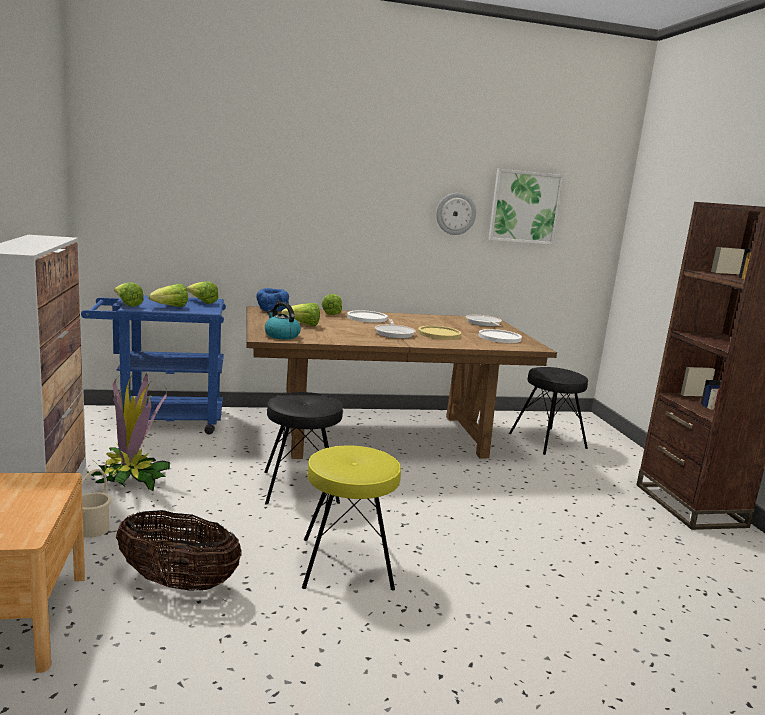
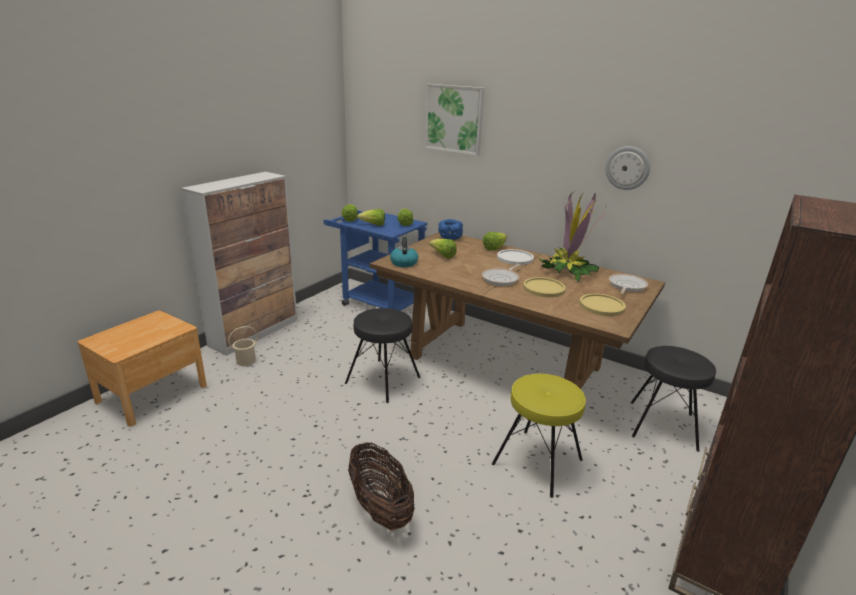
camera: 45 degrees right, 10 degrees up
potted plant [87,372,170,491] -> potted plant moved to [538,192,607,282]
basket [116,510,242,591] -> basket moved to [348,443,415,531]
yellow stool [302,446,401,590] -> yellow stool moved to [492,374,586,498]
white plate [479,329,522,343] -> yellow plate [579,293,626,316]
picture [488,169,564,245] -> picture moved to [425,84,484,156]

